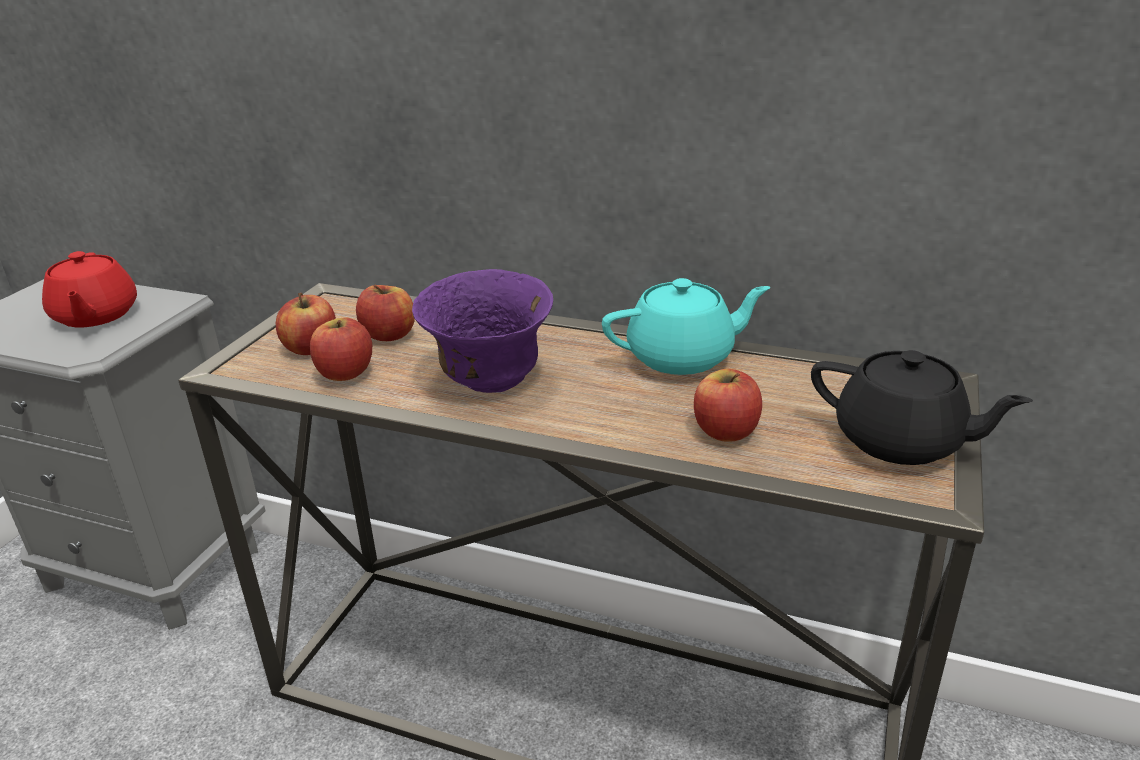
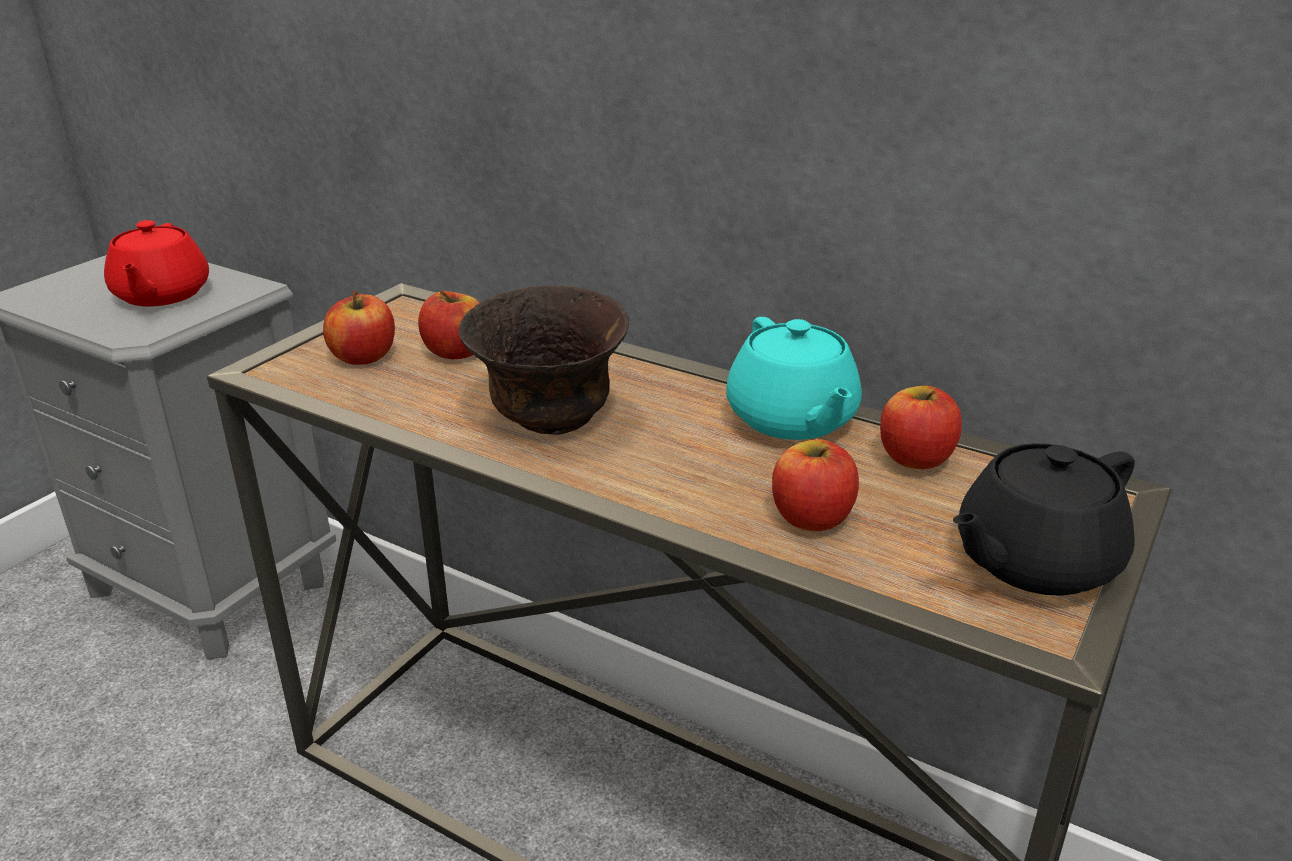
camera: 10 degrees right, 0 degrees up
apple [310,317,372,381] -> apple moved to [880,386,962,469]
purple bowl [412,269,553,393] -> brown bowl [459,285,629,435]
turquoise teapot [602,278,770,375] -> turquoise teapot turned 75 degrees clockwise [726,317,862,440]
black teapot [811,350,1033,465] -> black teapot turned 105 degrees clockwise [953,443,1135,596]

